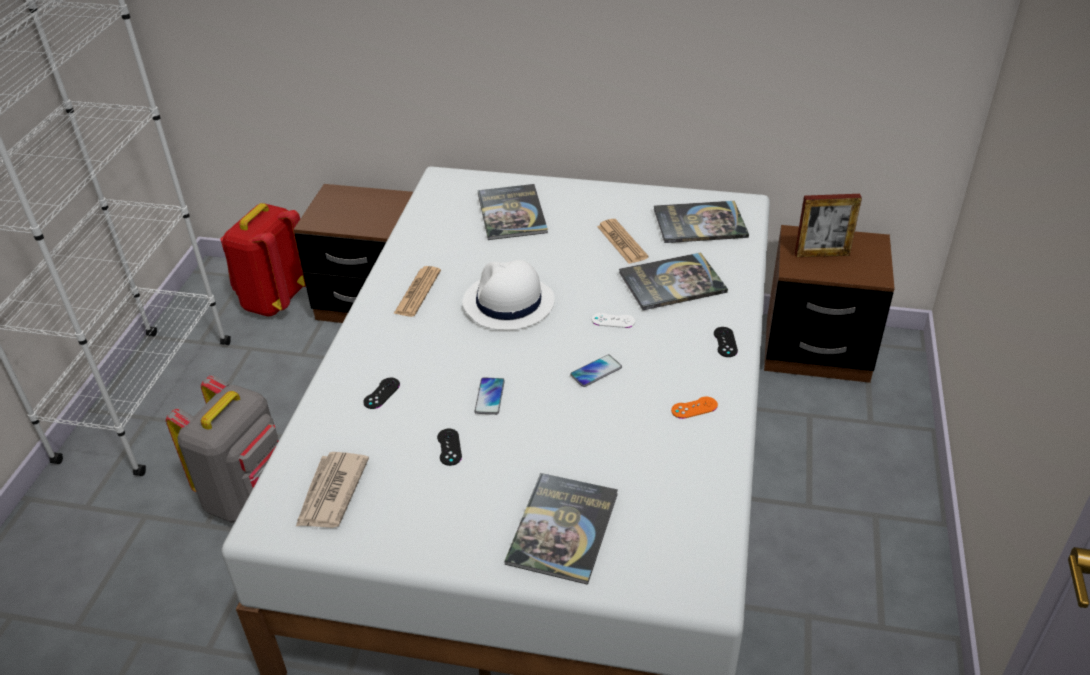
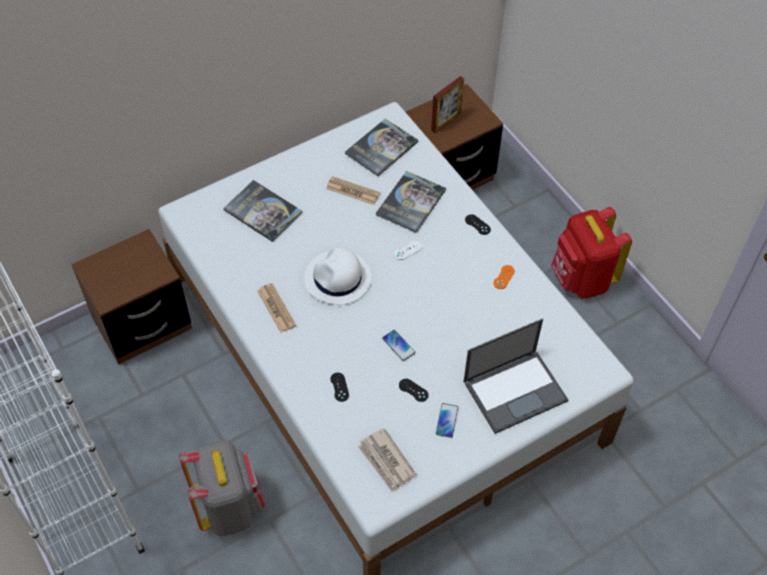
camera: 45 degrees left, 15 degrees up
red backpack [220,203,306,317] -> red backpack moved to [551,207,632,299]
book [504,473,618,585] -> laptop [464,319,568,434]
phone [570,355,622,387] -> phone moved to [436,403,459,438]

